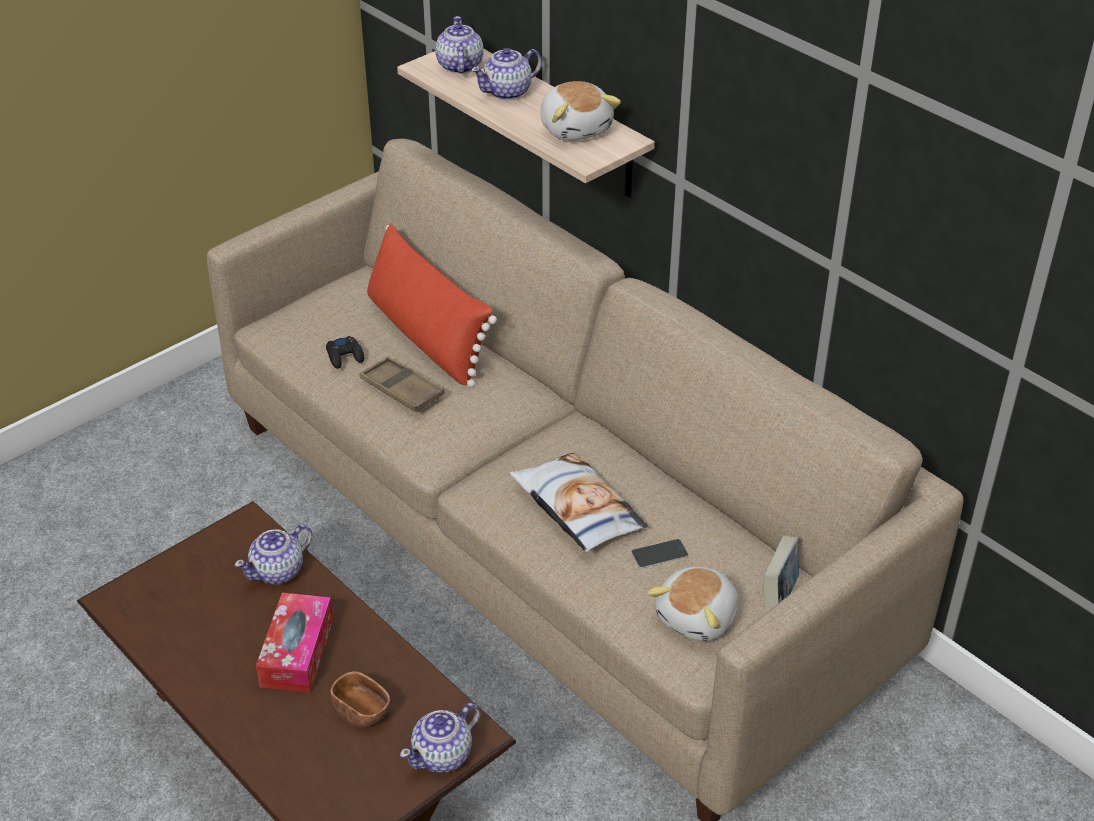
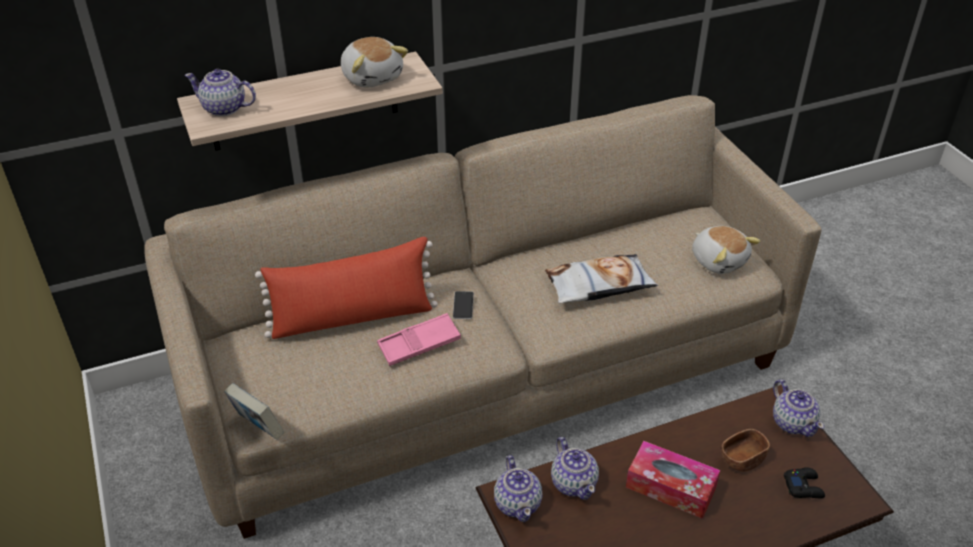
camera: 70 degrees left, 0 degrees up
black game controller [326,336,364,369] -> black game controller moved to [784,468,825,498]
brown tray [359,356,445,412] -> pink tray [377,313,461,366]
teapot [471,48,542,100] -> teapot moved to [494,455,543,522]
plush toy [540,81,621,141] -> plush toy turned 60 degrees clockwise [341,37,408,88]
phone [631,539,689,568] -> phone moved to [453,291,474,319]
book [763,536,799,613] -> book moved to [224,383,284,440]

